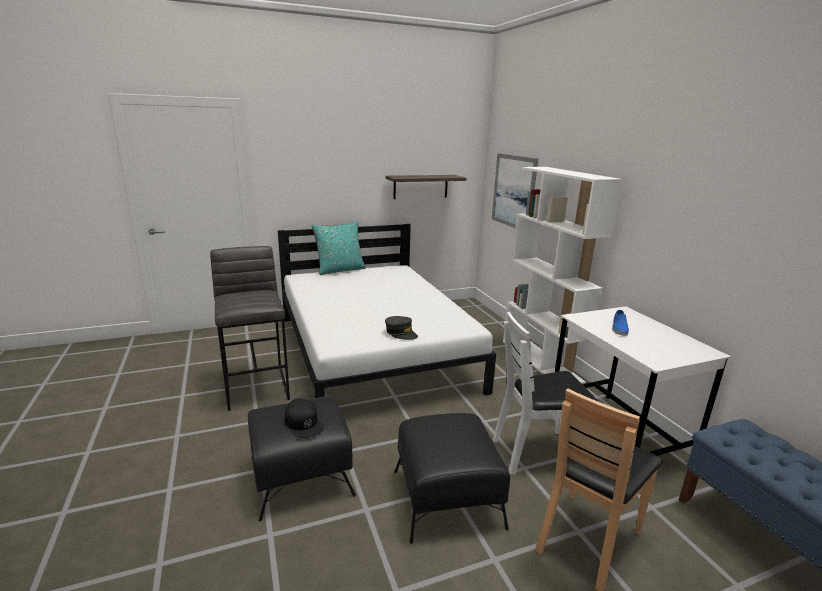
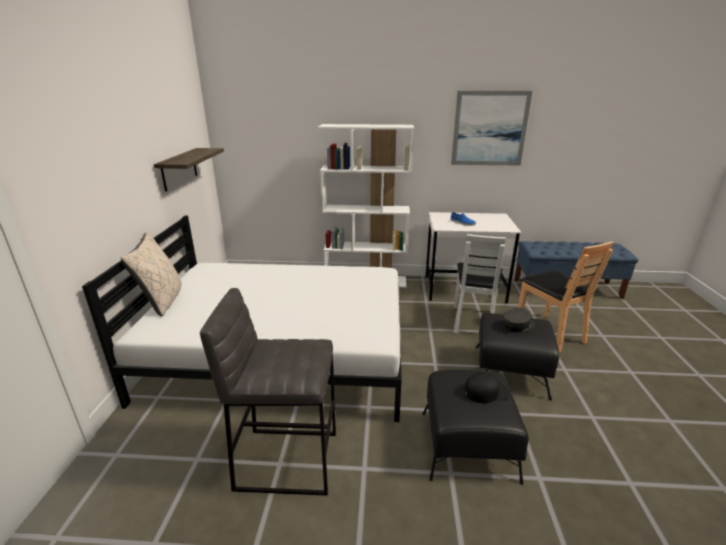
camera: 65 degrees left, 5 degrees up
turquoise pillow [312,221,365,275] -> beige pillow [121,232,182,316]
grey cap [385,316,418,340] -> grey cap moved to [503,308,535,332]
picture [492,153,538,228] -> picture moved to [451,91,532,166]

